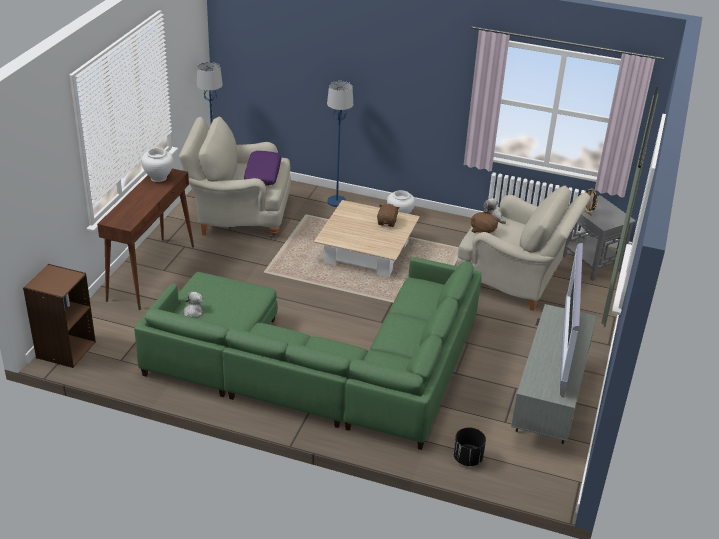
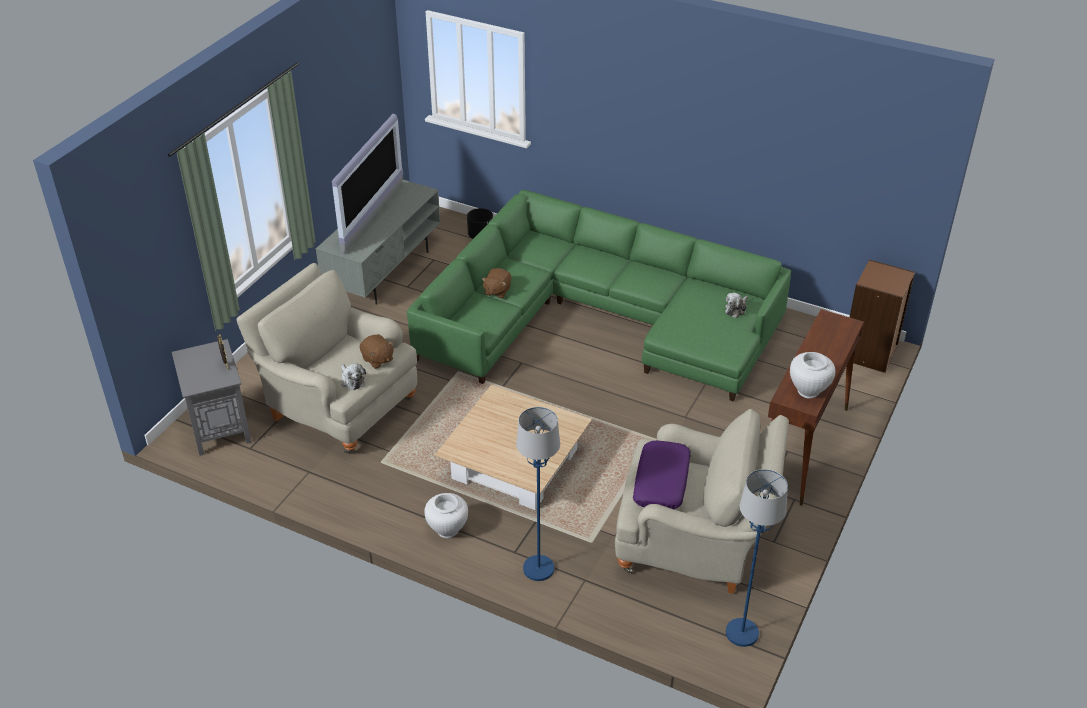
camera: 170 degrees left, 5 degrees up
brown plush toy [377,204,400,227] -> brown plush toy moved to [482,268,511,298]

